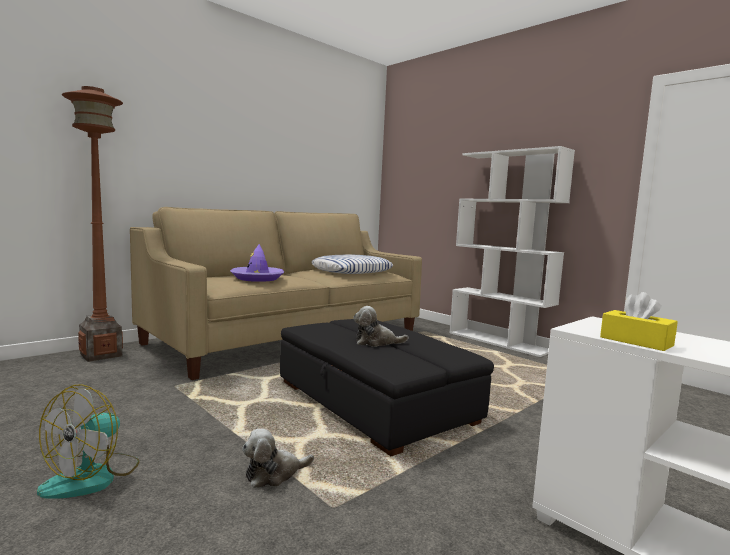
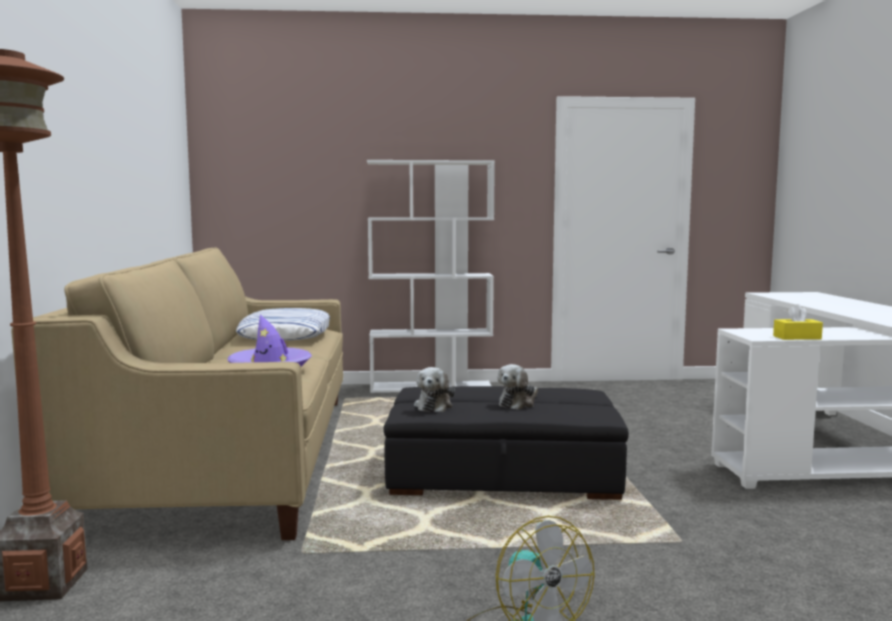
camera: 50 degrees left, 0 degrees up
plush toy [242,429,314,488] -> plush toy moved to [414,367,455,412]

